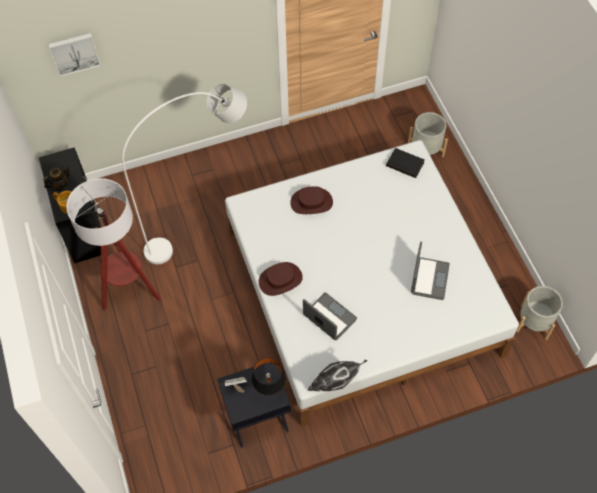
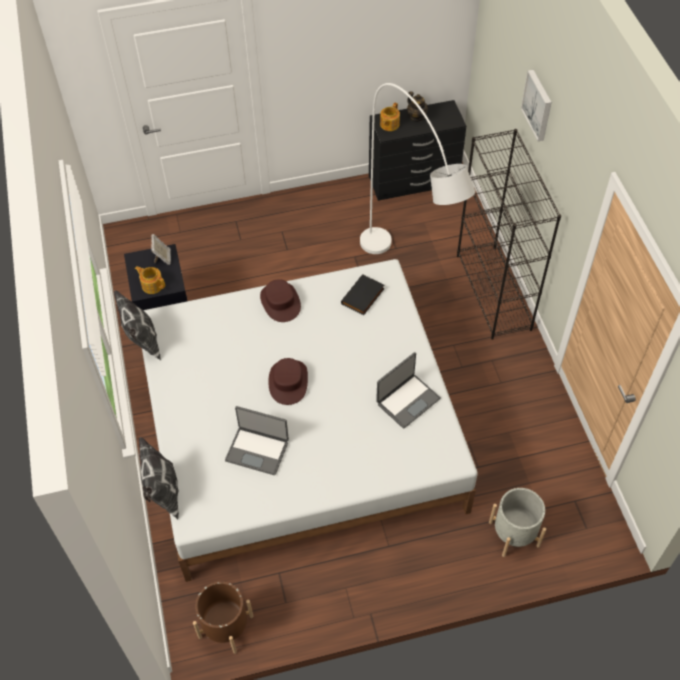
camera: 95 degrees right, 5 degrees down
picture [48,33,101,77] -> picture moved to [521,70,552,141]
floor lamp [66,178,161,310] -> none
black table lamp [252,358,286,395] -> teapot [135,266,165,294]
brown hat [290,186,333,214] -> brown hat moved to [268,358,308,405]
laptop [303,292,357,340] -> laptop moved to [376,352,441,428]
black book [386,148,425,178] -> black book moved to [341,274,385,315]
grey planter [516,286,563,340] -> brown planter [193,581,253,654]
none -> pillow [139,437,179,519]
none -> black bookcase [457,129,561,340]

